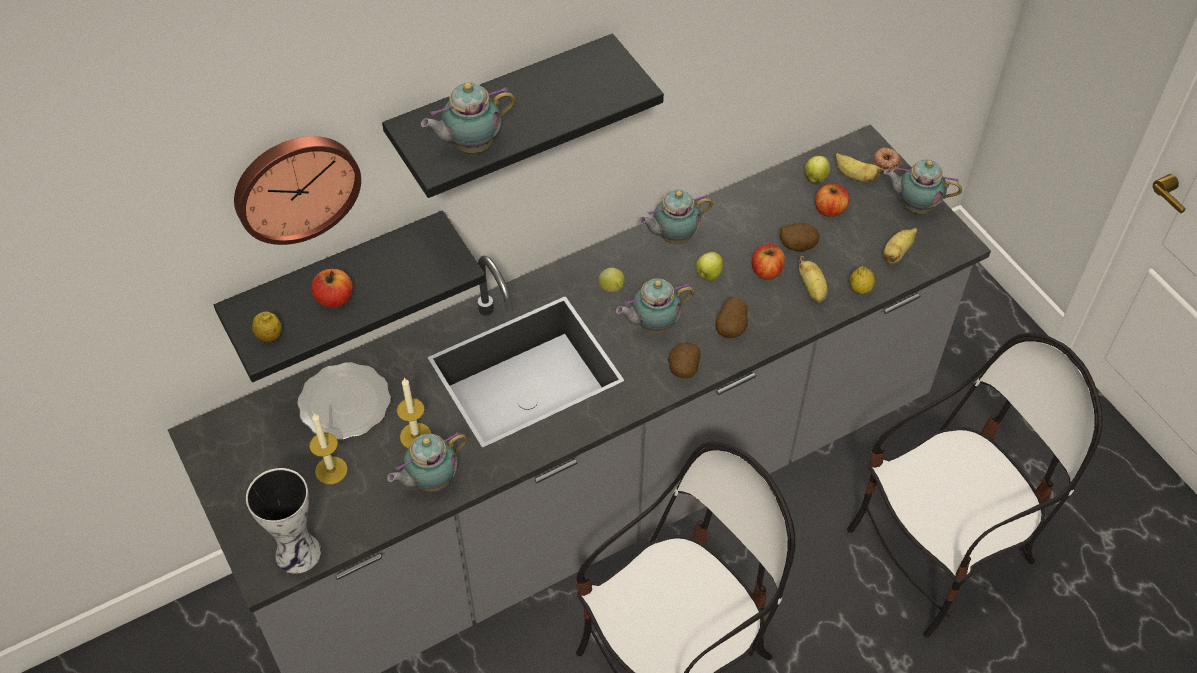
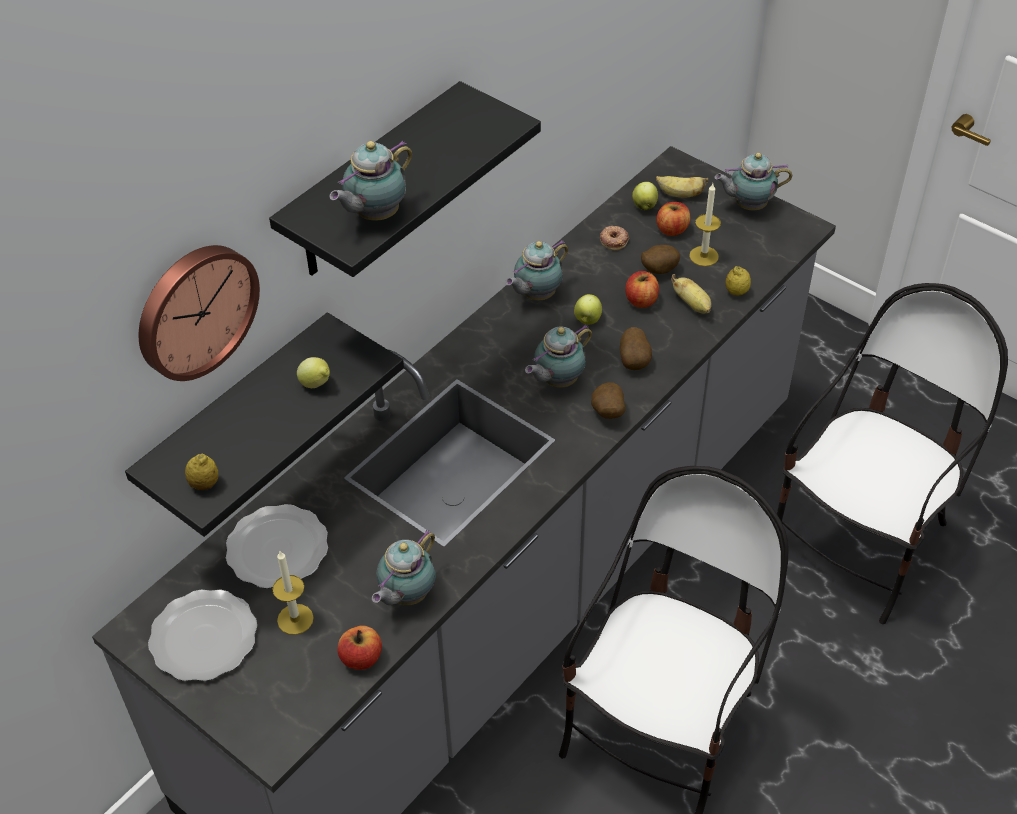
camera: 20 degrees left, 5 degrees down
vase [246,468,321,574] -> none
apple [311,269,353,308] -> apple moved to [337,625,382,670]
candle [397,377,431,448] -> candle moved to [689,183,721,266]
lemon [599,267,625,292] -> lemon moved to [297,357,330,388]
donut [873,148,901,172] -> donut moved to [600,226,629,251]
banana [884,228,917,264] -> none
none -> plate [148,589,257,681]

